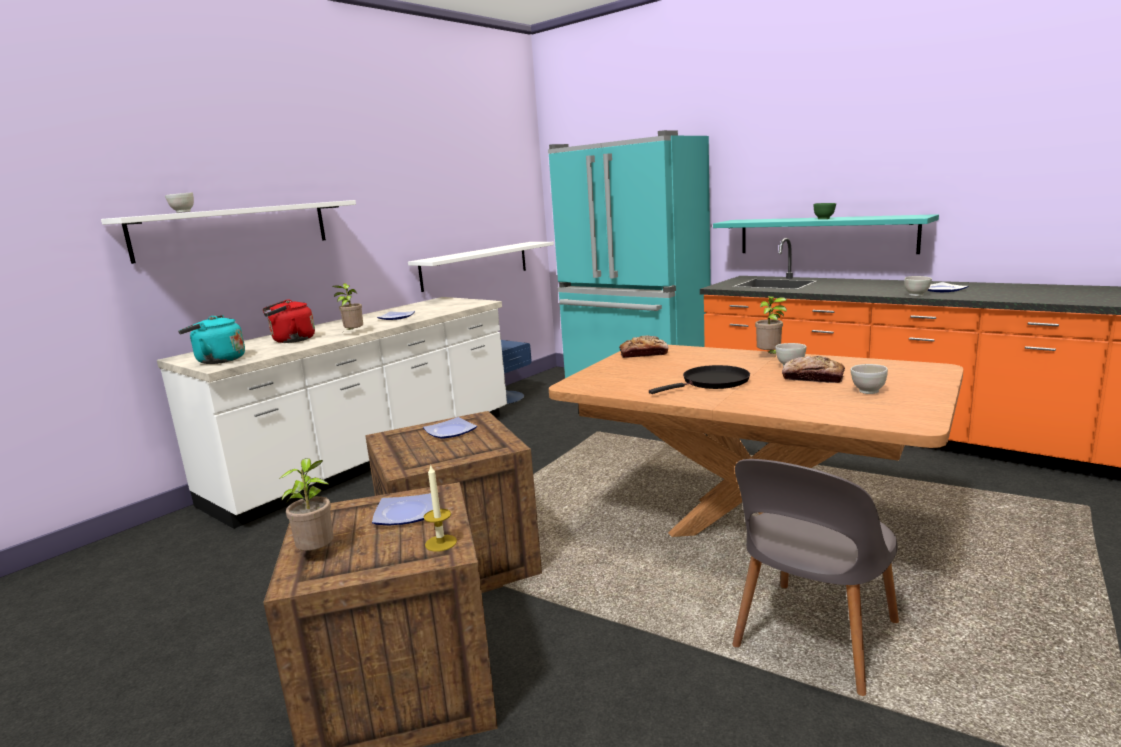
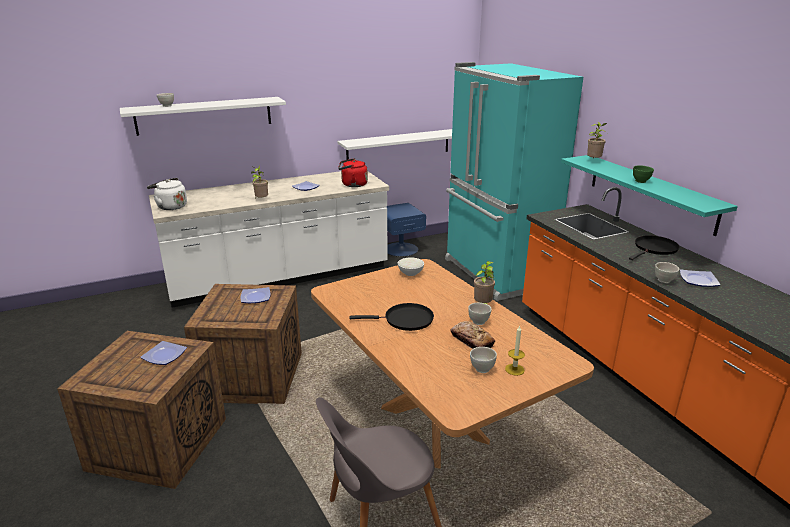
camera: 25 degrees right, 10 degrees up
turquoise kettle [178,315,245,364] -> white kettle [147,178,187,210]
red kettle [262,299,315,343] -> red kettle moved to [338,158,368,187]
potted plant [279,458,334,551] -> potted plant moved to [587,122,607,159]
candle [424,464,457,552] -> candle moved to [505,325,525,376]
bread [619,335,668,358] -> white bowl [398,257,424,276]
none -> black frying pan [629,235,680,260]

